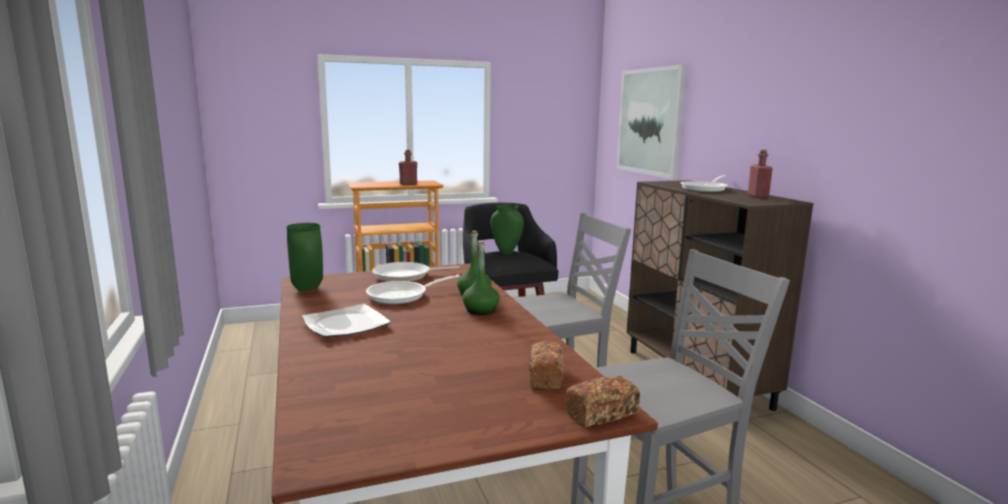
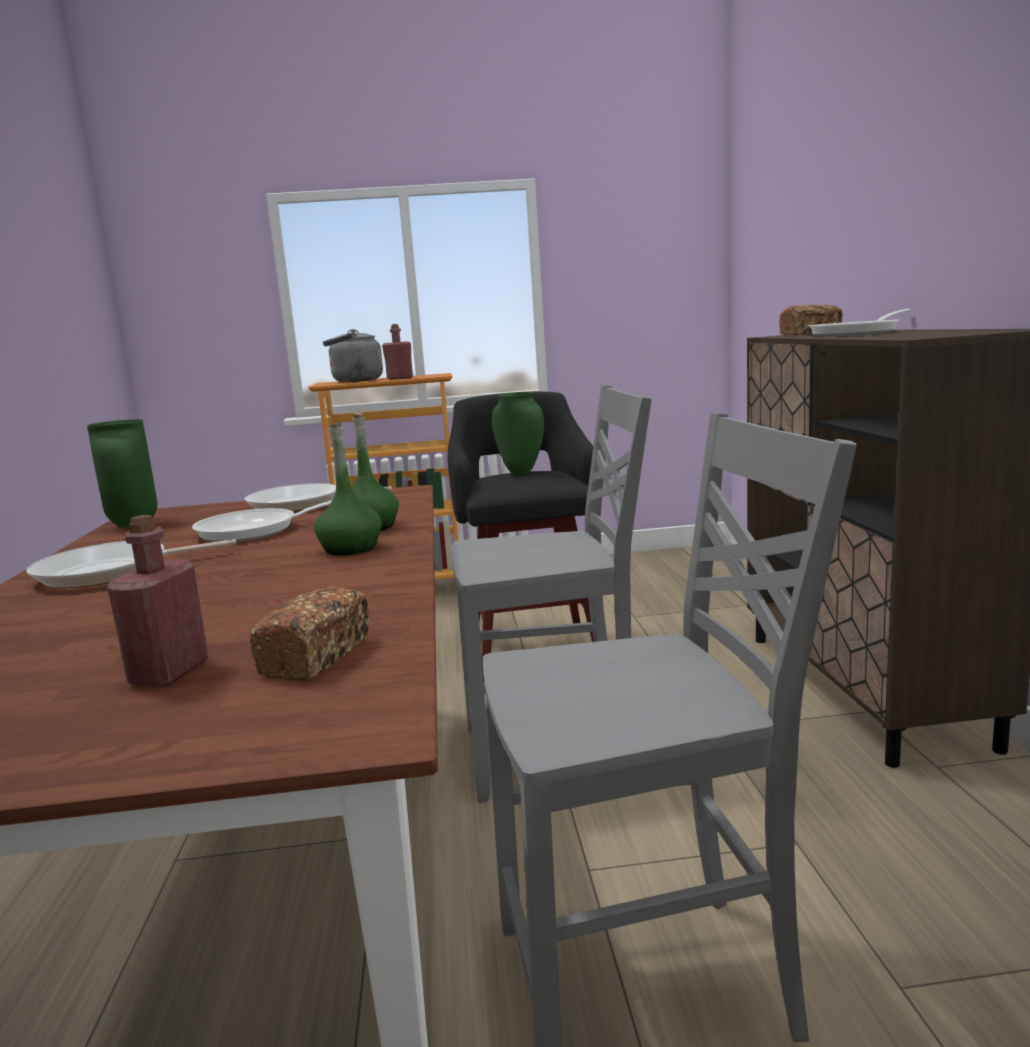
camera: 15 degrees right, 0 degrees up
plate [302,304,391,338] -> frying pan [26,539,236,588]
bread [565,376,640,427] -> bread moved to [779,305,843,335]
picture [616,65,687,179] -> none
red bottle [748,150,773,198] -> red bottle moved to [107,515,209,688]
none -> grey kettle [323,329,383,382]

